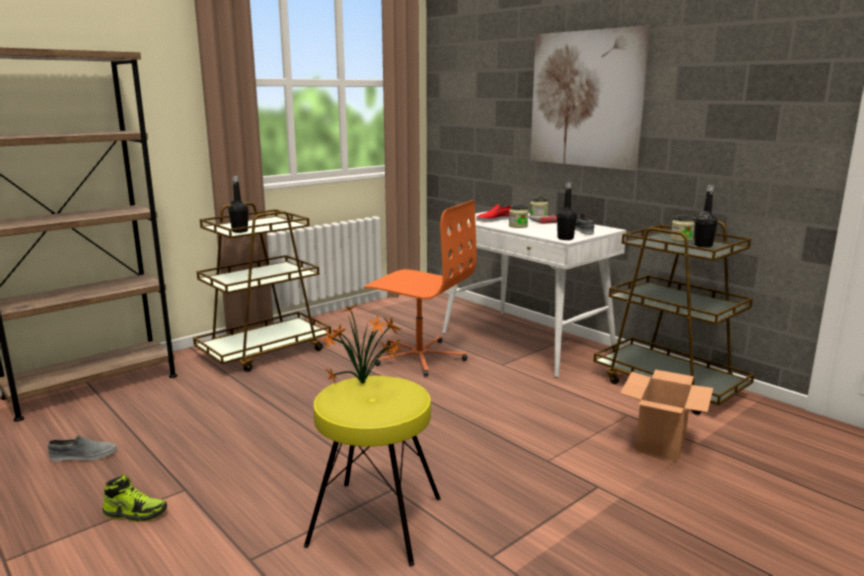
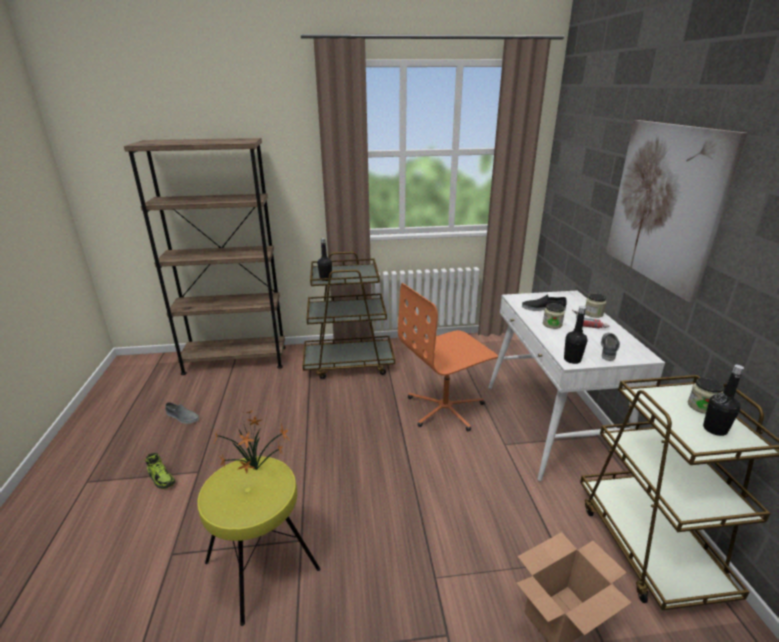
camera: 35 degrees right, 10 degrees up
orange office chair [363,200,477,376] -> orange office chair turned 90 degrees clockwise [398,283,498,431]
red shoe [476,204,512,222] -> black shoe [522,294,567,311]

